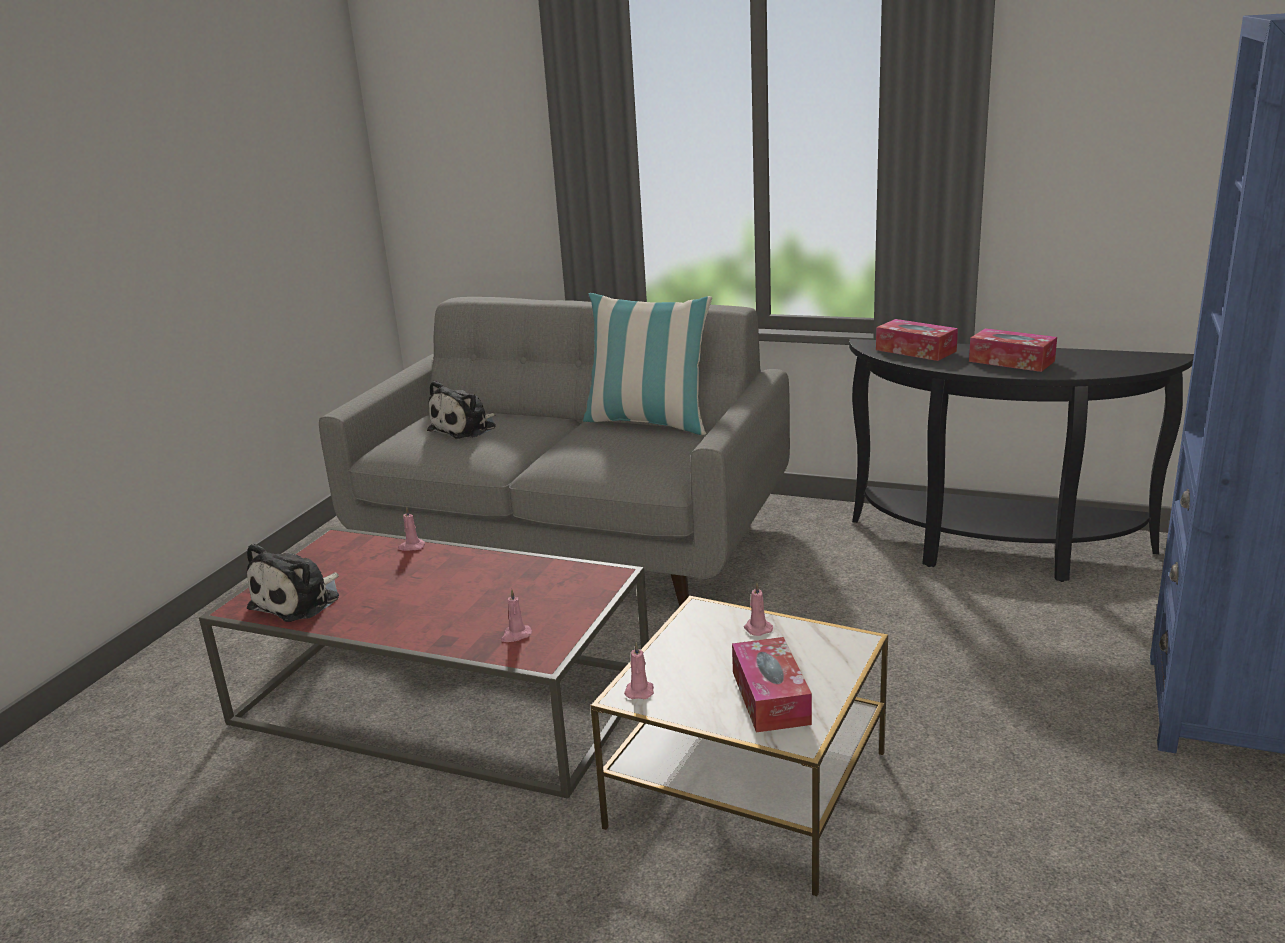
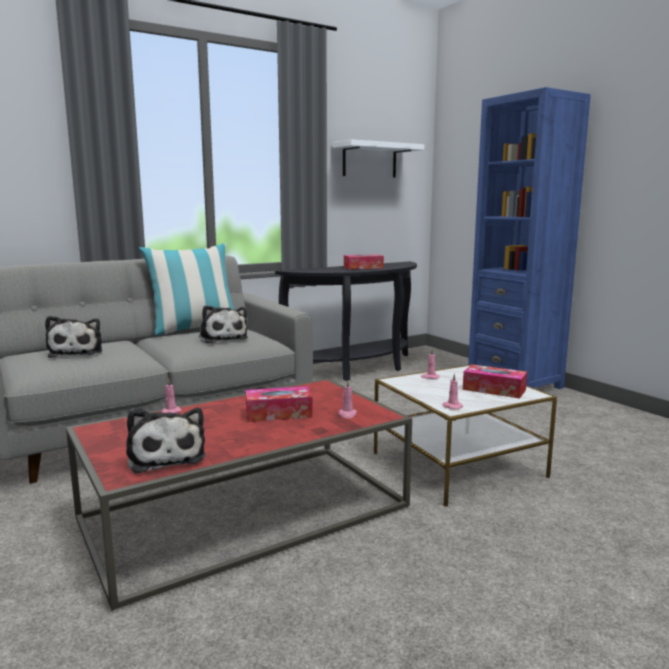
camera: 55 degrees left, 10 degrees down
tissue box [876,319,958,361] -> tissue box moved to [246,386,313,422]
none -> plush toy [199,305,248,344]
none -> white shelf [333,139,424,177]

